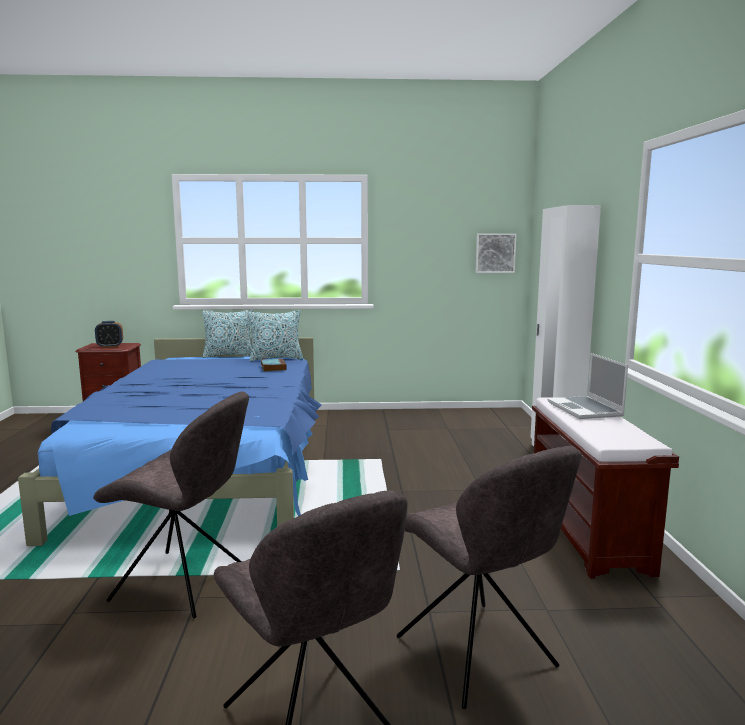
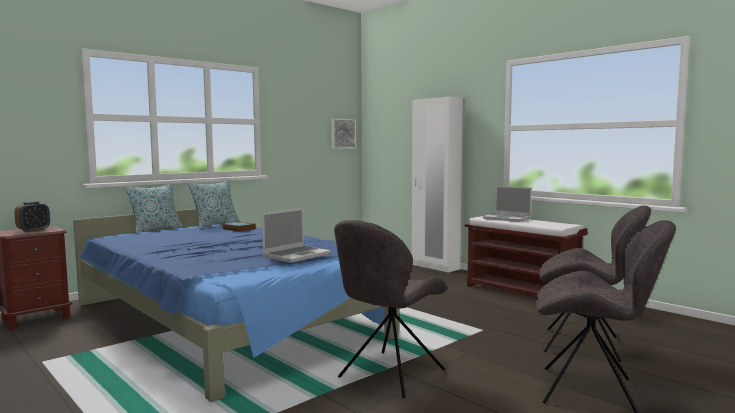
camera: 40 degrees left, 5 degrees down
grey chair [93,391,249,618] -> grey chair turned 150 degrees clockwise [334,220,447,399]
none -> laptop [262,208,331,263]

